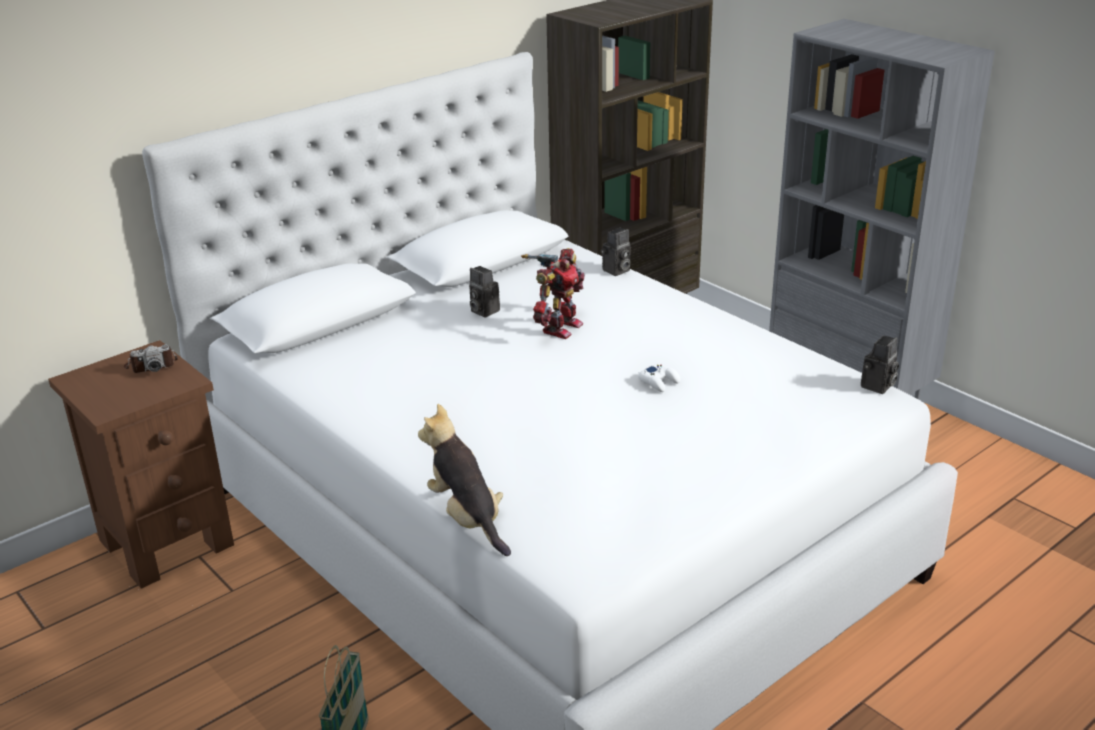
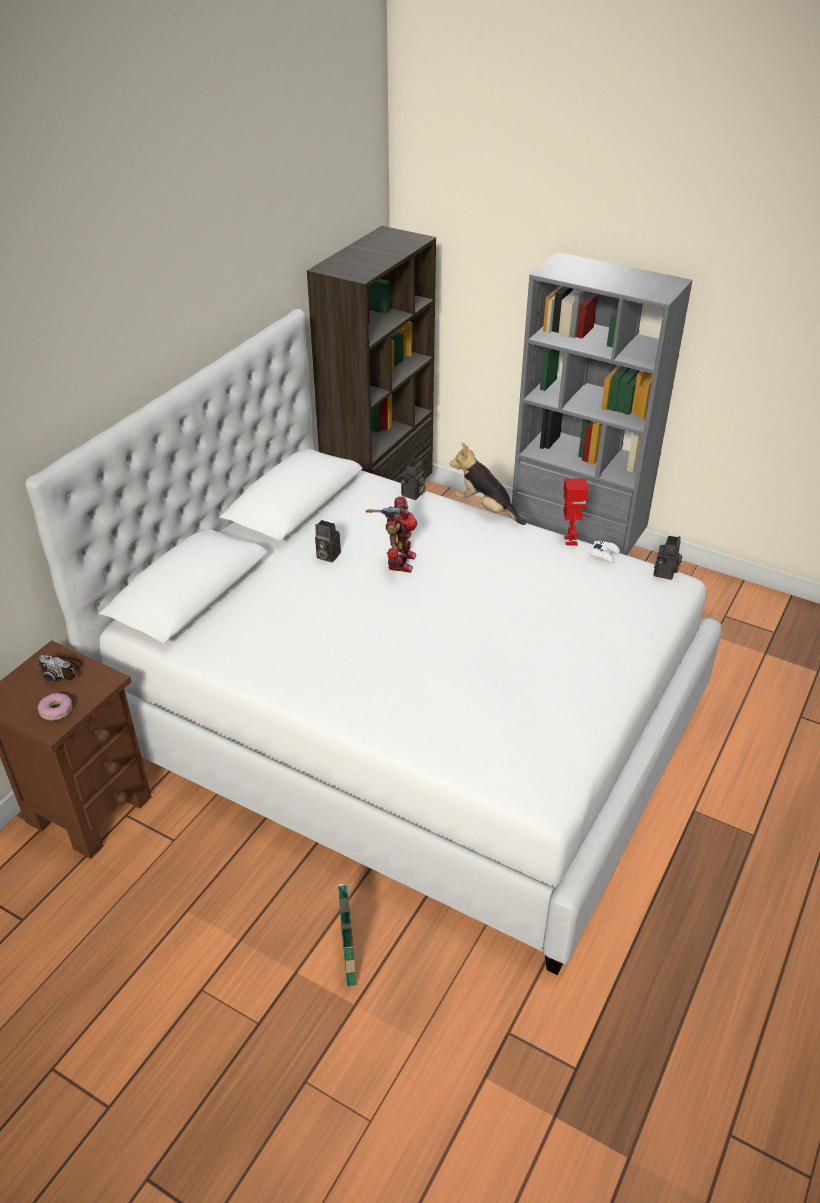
camera: 20 degrees left, 10 degrees up
camera [124,344,178,373] -> camera turned 60 degrees clockwise [38,655,83,683]
plush toy [418,404,511,556] -> plush toy moved to [450,443,526,525]
white game controller [638,364,681,392] -> white game controller moved to [589,541,620,563]
none -> donut [38,693,73,721]
none -> toy robot [563,478,589,546]

